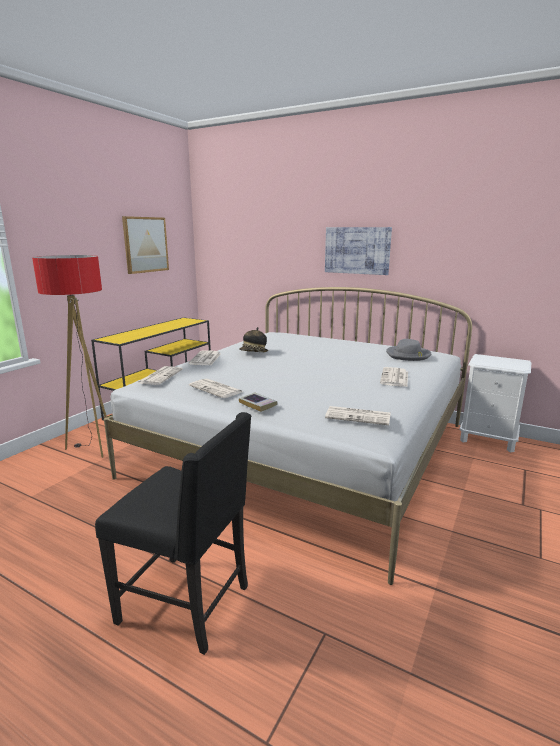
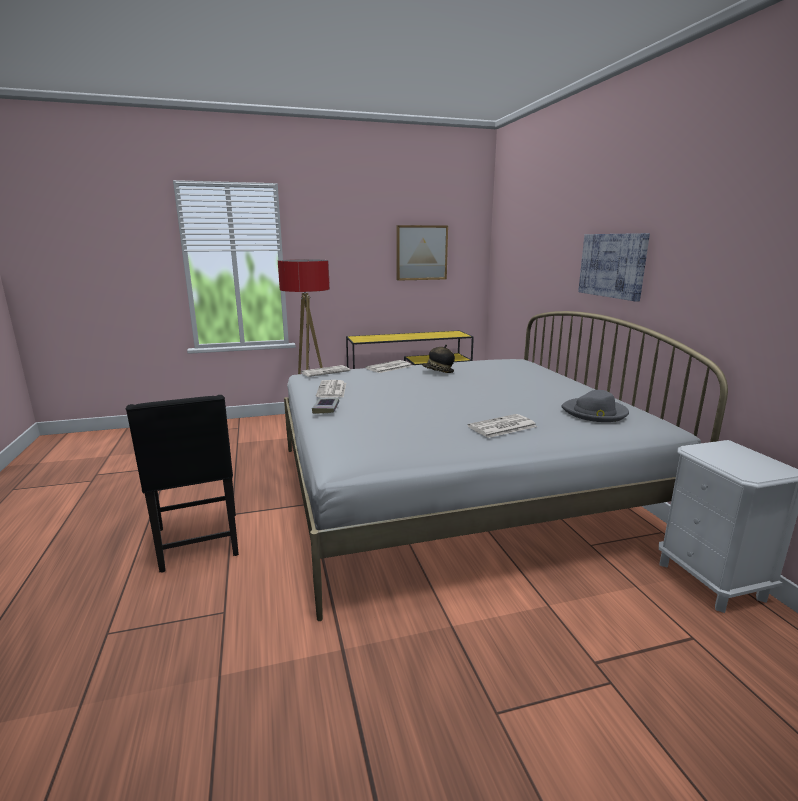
camera: 45 degrees right, 0 degrees up
newspaper [325,406,391,425] -> none

